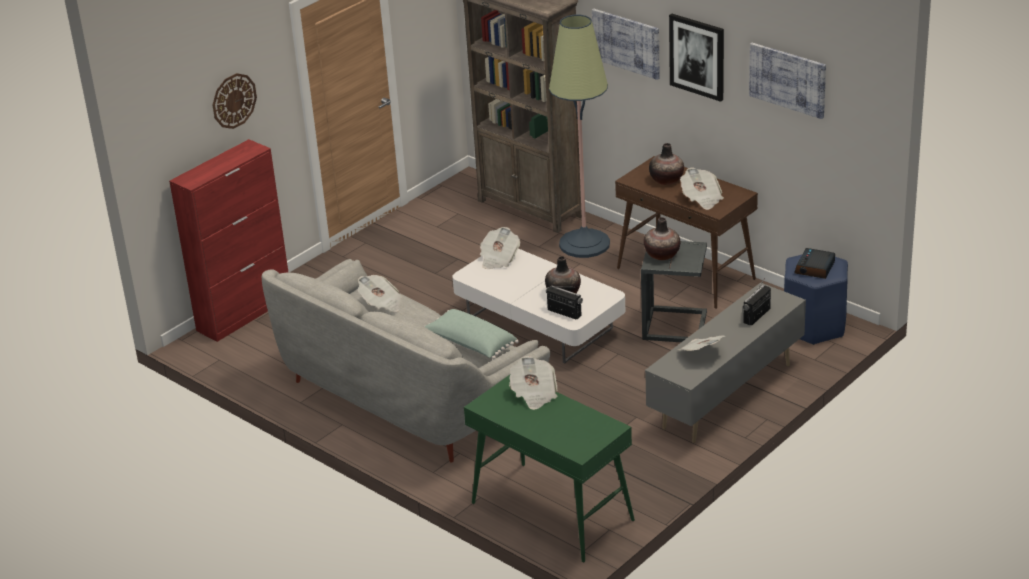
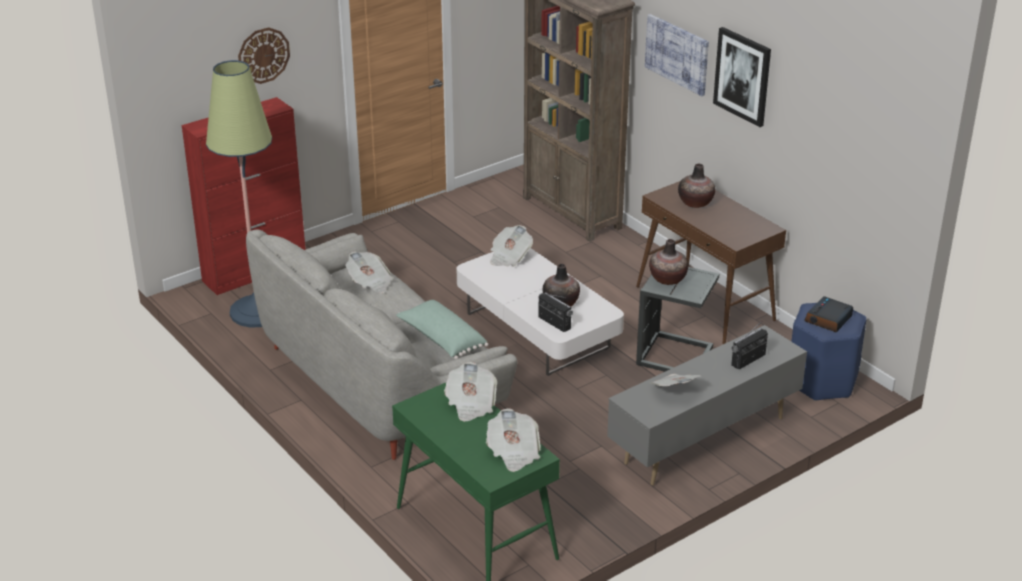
camera: 10 degrees right, 0 degrees up
floor lamp [549,15,610,258] -> floor lamp moved to [206,60,272,328]
newspaper [680,167,724,210] -> newspaper moved to [486,409,541,472]
picture [749,43,826,119] -> none

